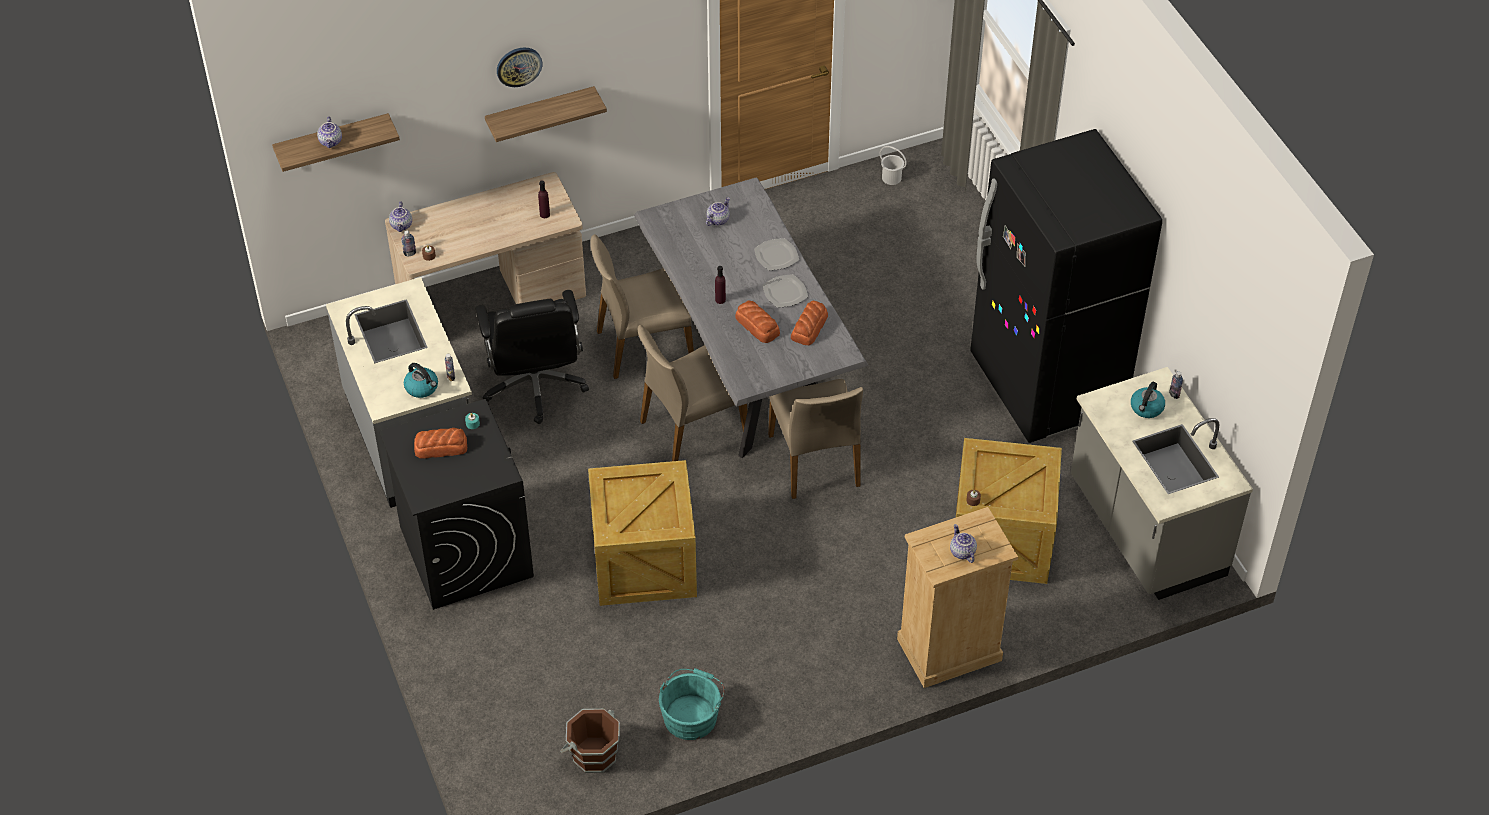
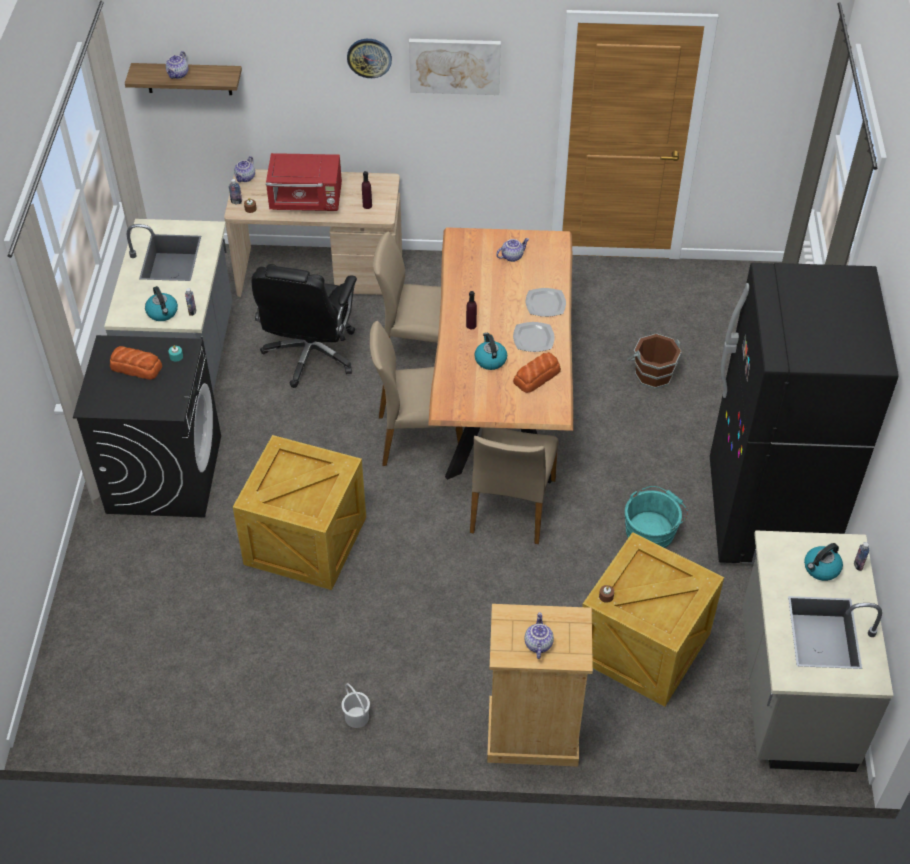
camera: 25 degrees right, 0 degrees up
shelf [485,86,607,142] -> none
brown bucket [560,709,620,773] -> brown bucket moved to [627,333,682,389]
grey dining table [634,177,868,458] -> brown dining table [428,227,573,483]
turquoise bucket [659,668,725,740] -> turquoise bucket moved to [625,486,688,548]
bread [735,300,780,343] -> kettle [474,333,507,370]
white bucket [880,146,907,185] -> white bucket moved to [341,683,370,728]
none -> red microwave [266,153,342,211]
none -> picture [409,39,501,95]

